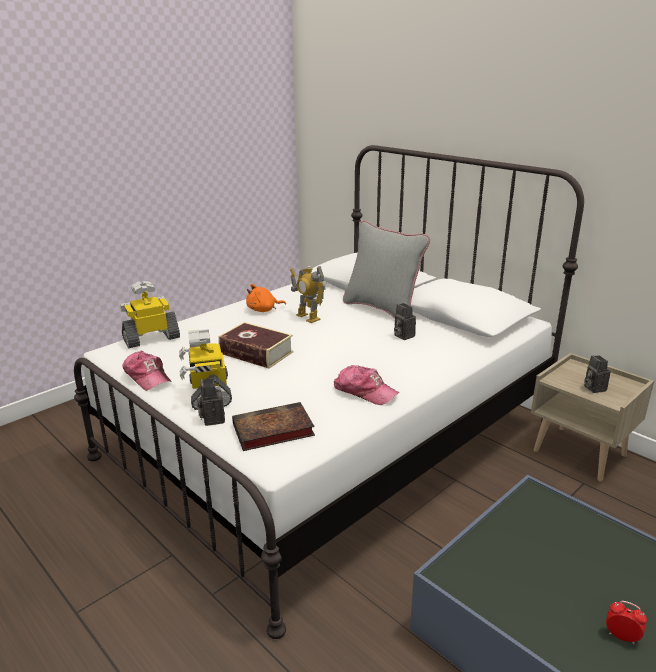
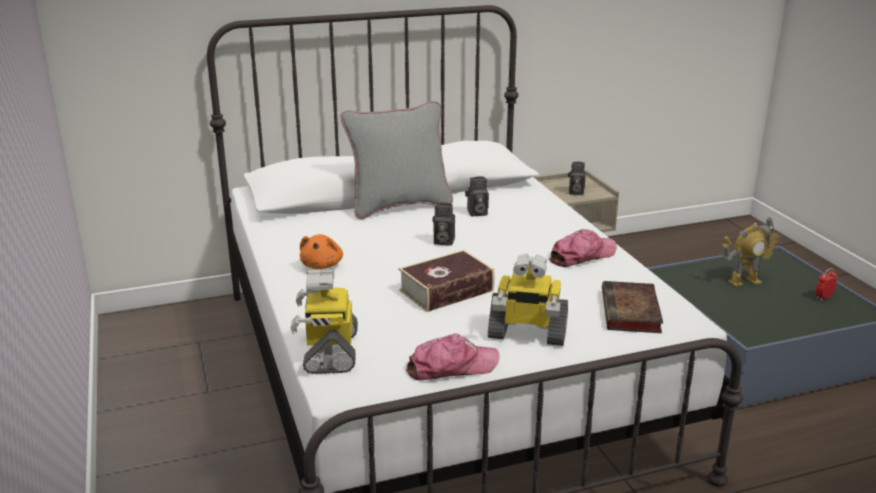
camera: 65 degrees left, 0 degrees up
camera [197,378,225,426] -> camera moved to [432,203,455,246]
toy robot [290,266,326,323] -> toy robot moved to [722,217,780,286]

